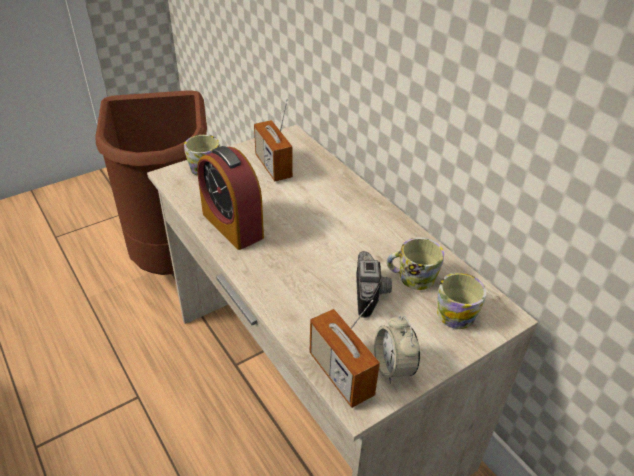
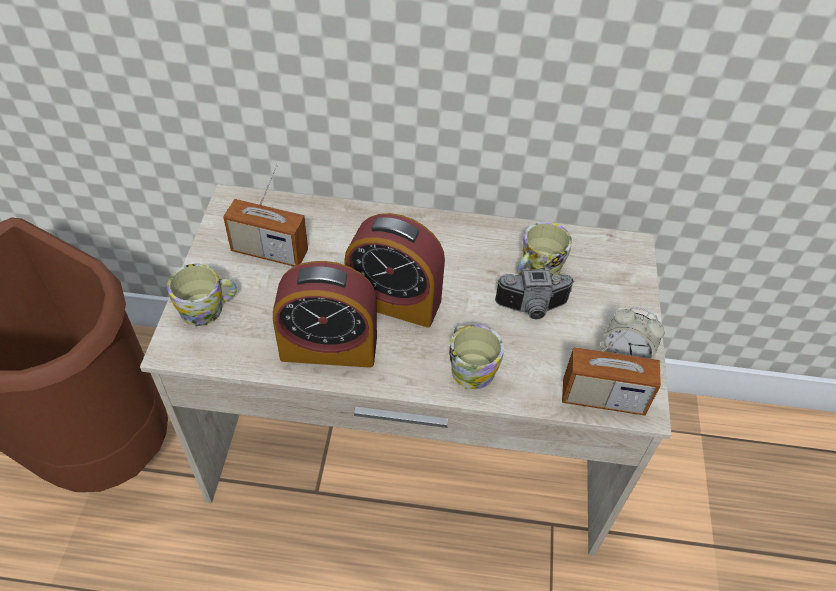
camera: 50 degrees left, 10 degrees up
camera [356,251,392,318] -> camera turned 135 degrees clockwise [495,270,575,319]
mug [437,273,486,329] -> mug moved to [449,324,504,389]
none -> alarm clock [344,213,445,328]

